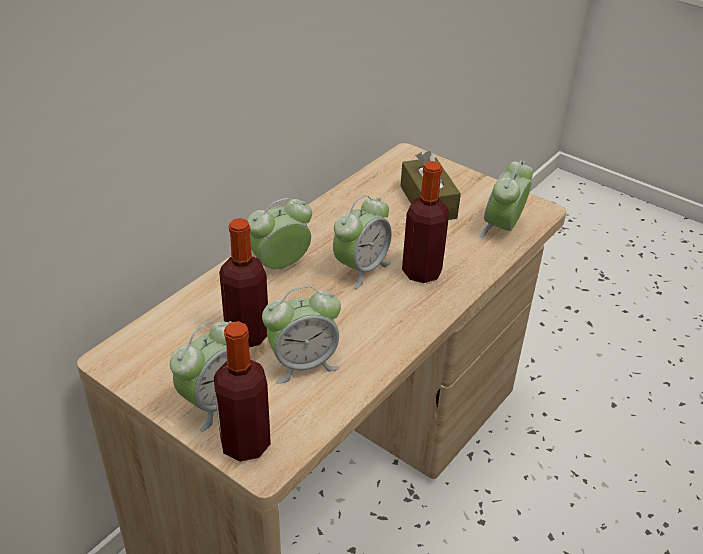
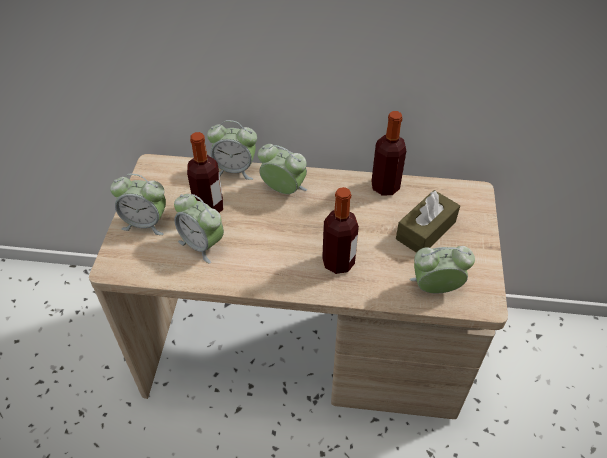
camera: 60 degrees right, 10 degrees up
bottle [214,321,271,462] -> bottle moved to [371,111,406,195]
alarm clock [333,195,392,289] -> alarm clock moved to [207,120,257,180]

